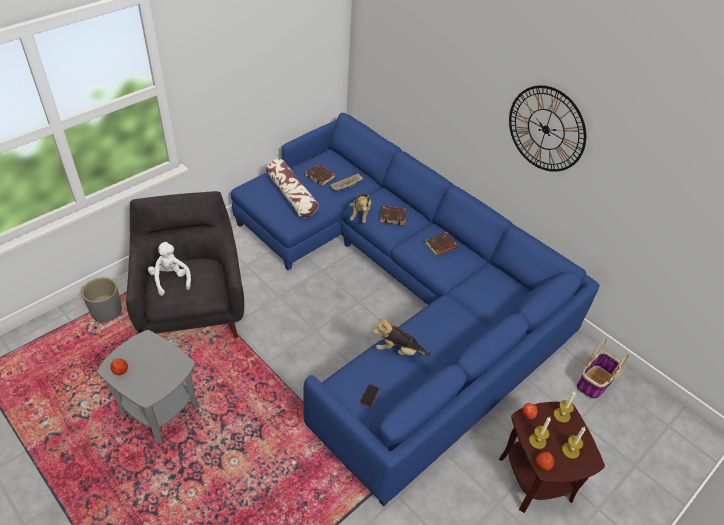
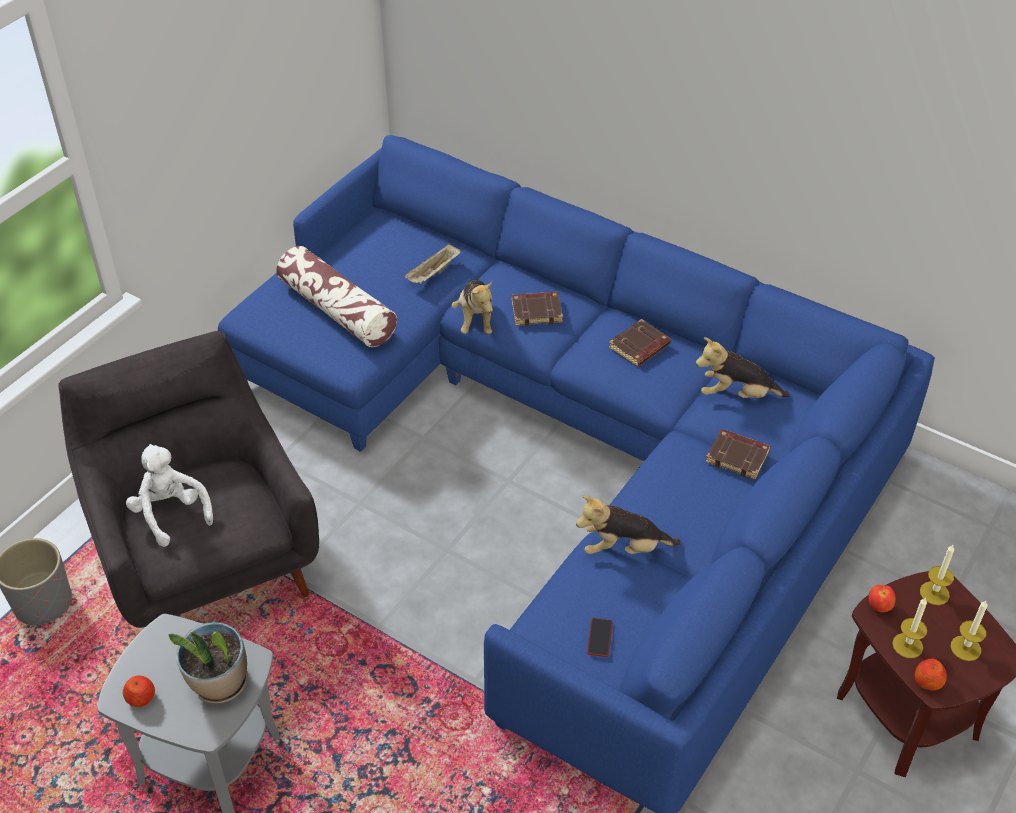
camera: 10 degrees left, 0 degrees up
brown book [305,164,336,186] -> brown book moved to [706,429,770,480]
wall clock [509,85,586,172] -> none
basket [576,338,629,399] -> none
none -> potted plant [169,622,248,703]
none -> plush toy [696,337,790,398]

